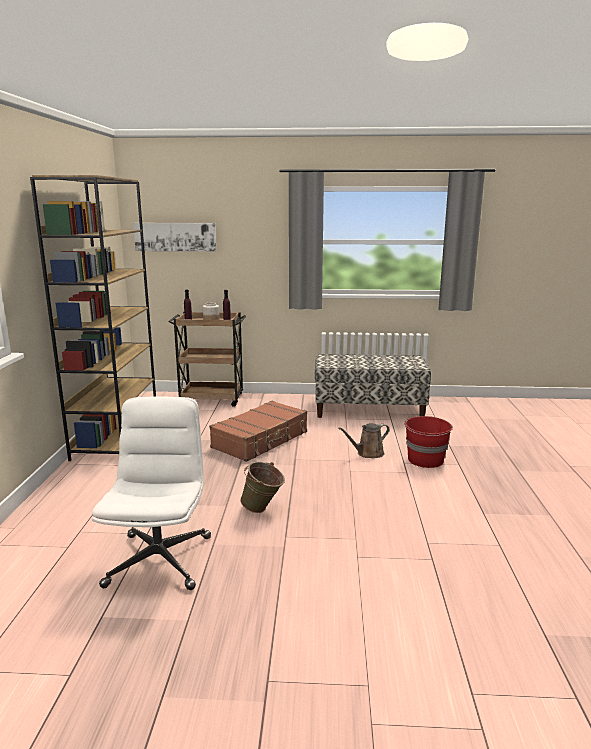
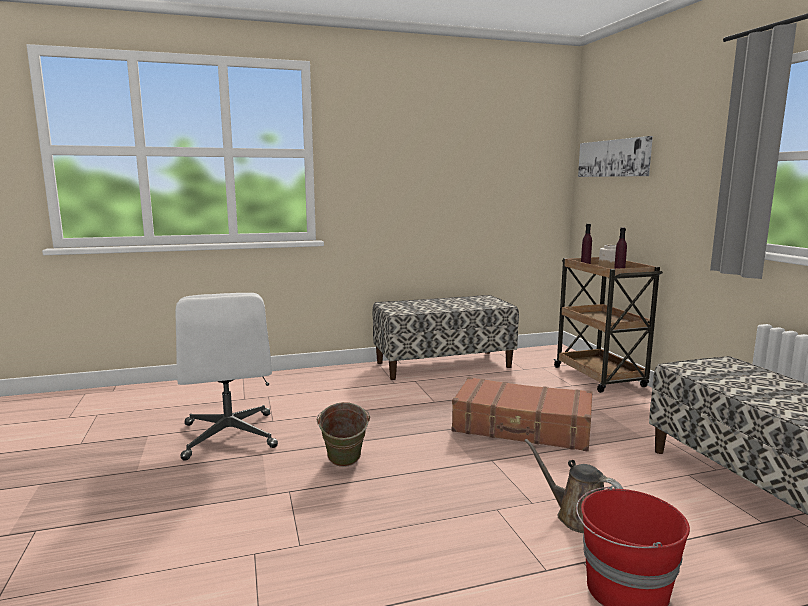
camera: 70 degrees right, 5 degrees down
brown bookcase [30,175,156,461] -> bench [372,295,519,380]
white office chair [92,396,211,590] -> white office chair turned 90 degrees clockwise [175,293,278,461]

